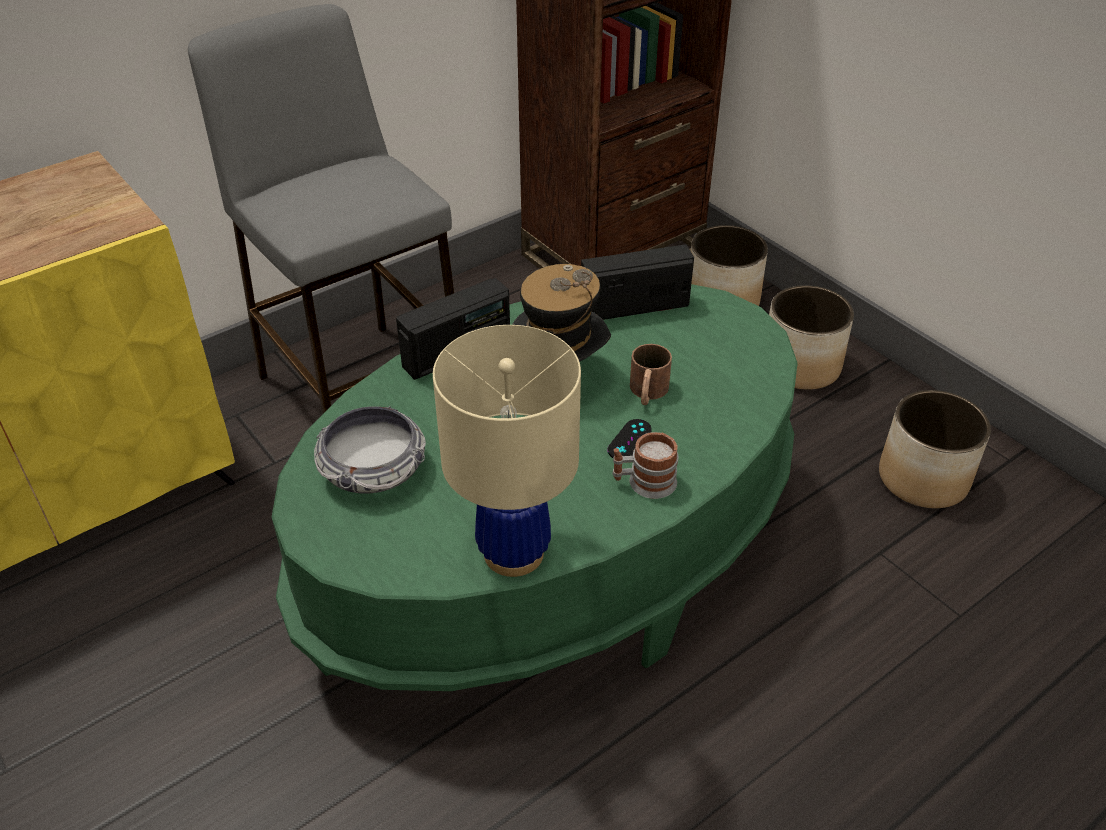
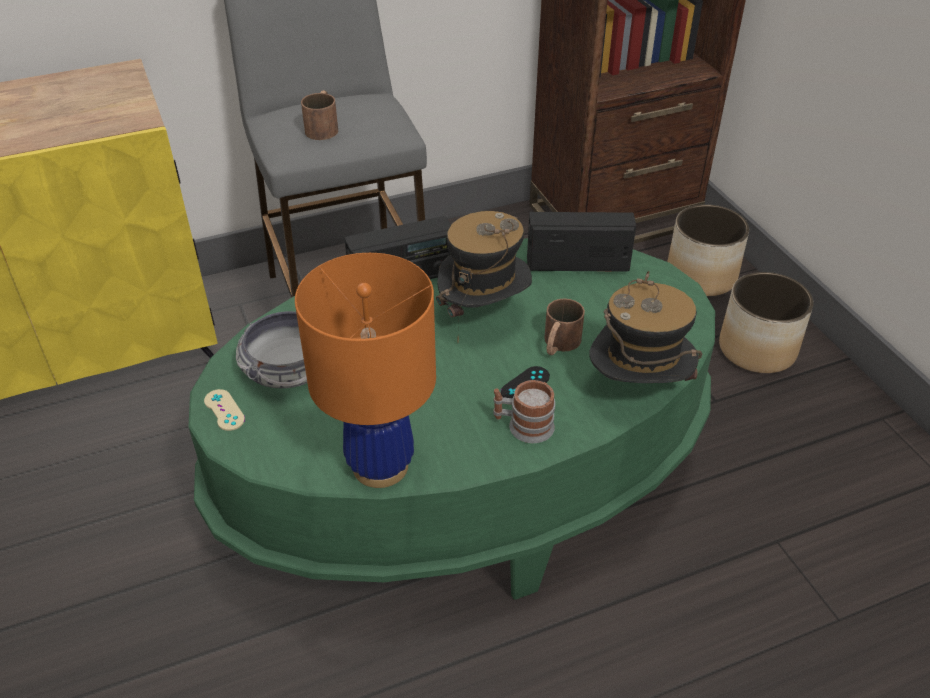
camera: 15 degrees right, 0 degrees up
beige table lamp [433,325,581,577] -> orange table lamp [295,253,436,488]
planter [879,390,991,508] -> none
none -> beige game controller [204,389,245,431]
none -> brown mug [301,90,338,140]
none -> hat [589,271,703,383]

